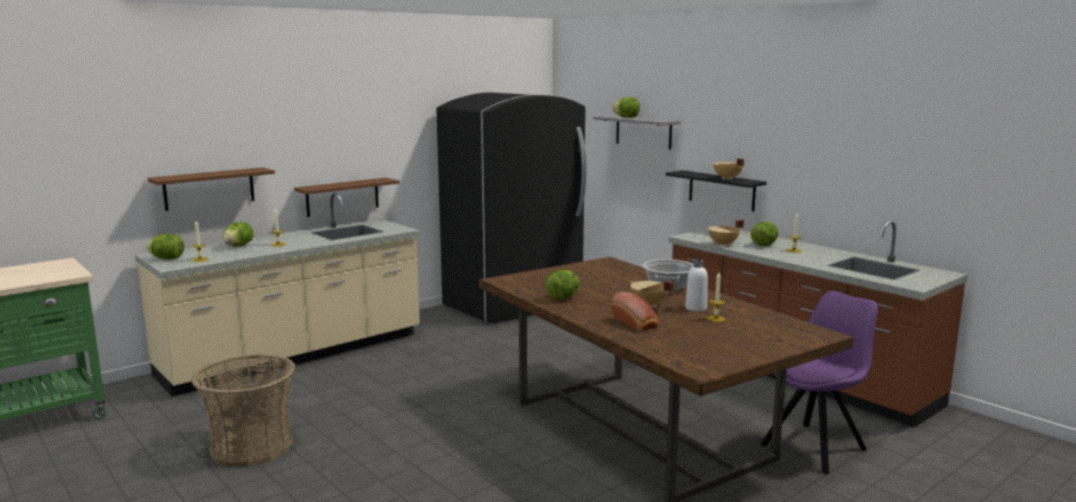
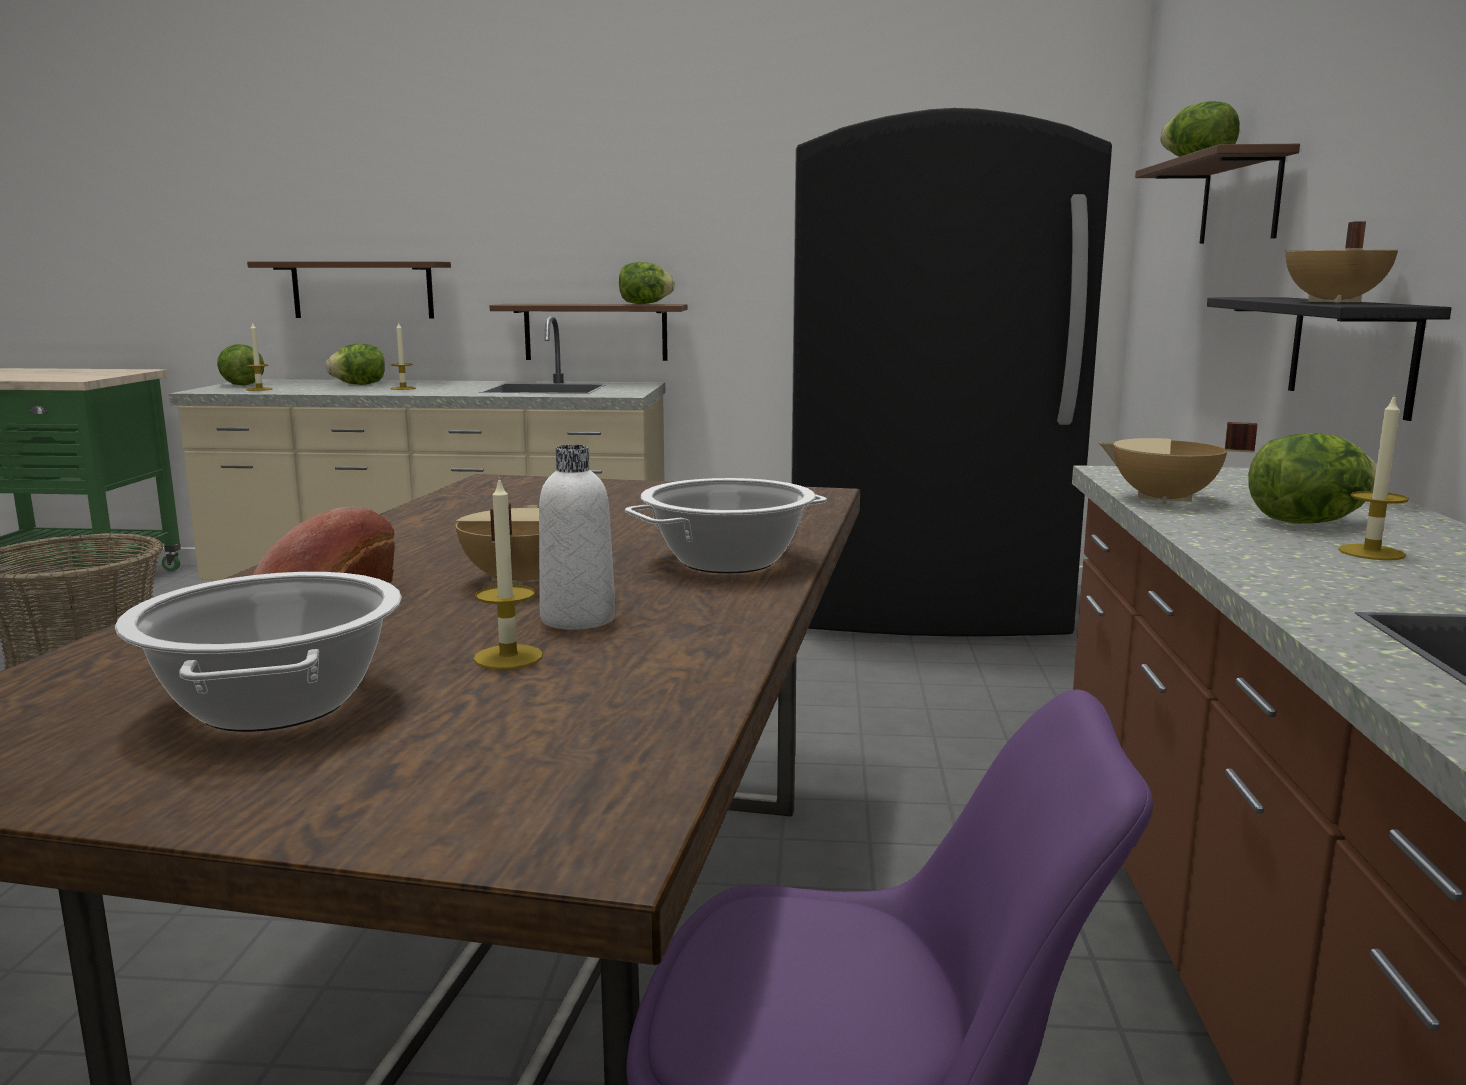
camera: 45 degrees right, 0 degrees up
lettuce [545,270,579,300] -> lettuce moved to [619,262,675,304]
grey shelf [593,116,681,150] -> brown shelf [1135,144,1300,244]
none -> cooking pot [115,572,402,732]

